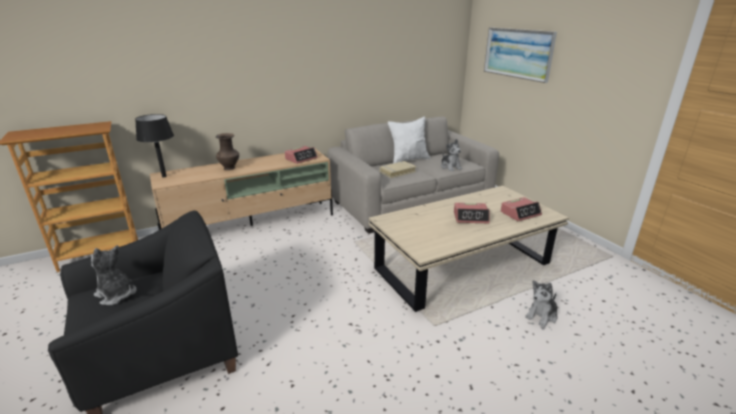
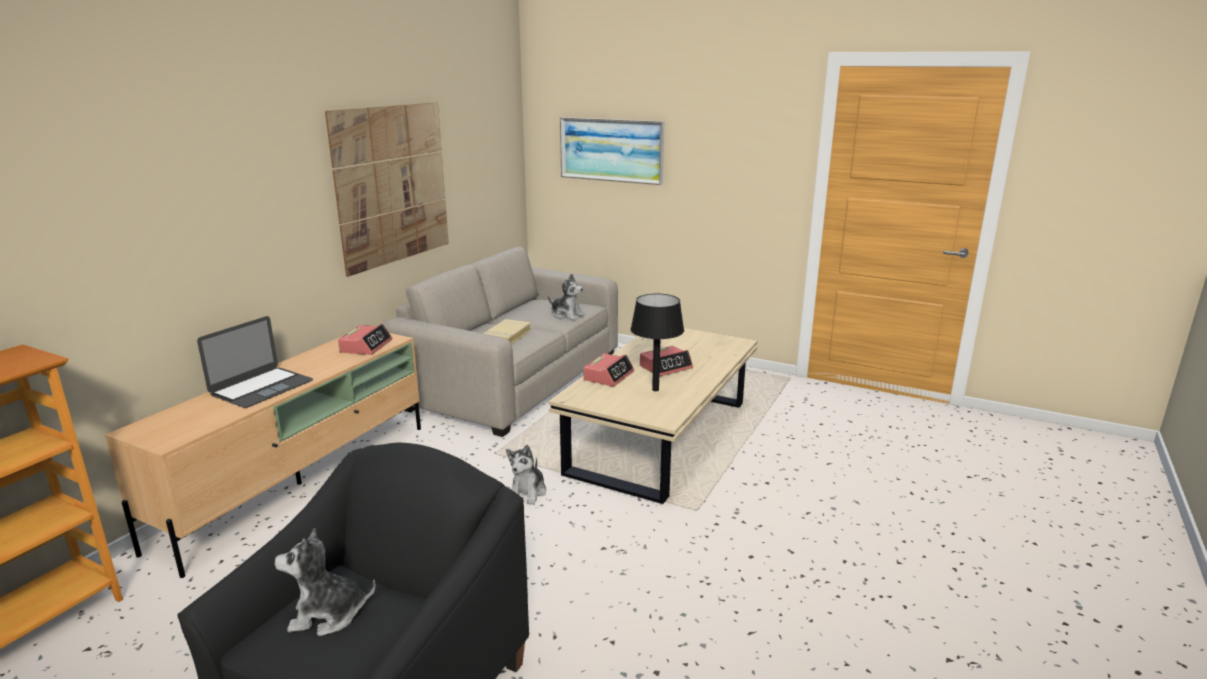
camera: 35 degrees left, 5 degrees down
black table lamp [135,114,174,177] -> black table lamp moved to [630,294,684,391]
brown vase [216,133,239,170] -> laptop [197,316,313,408]
white pillow [388,116,430,163] -> none
alarm clock [501,197,542,221] -> alarm clock moved to [583,353,634,387]
plush toy [525,280,558,328] -> plush toy moved to [506,445,546,505]
none -> picture [325,103,449,277]

